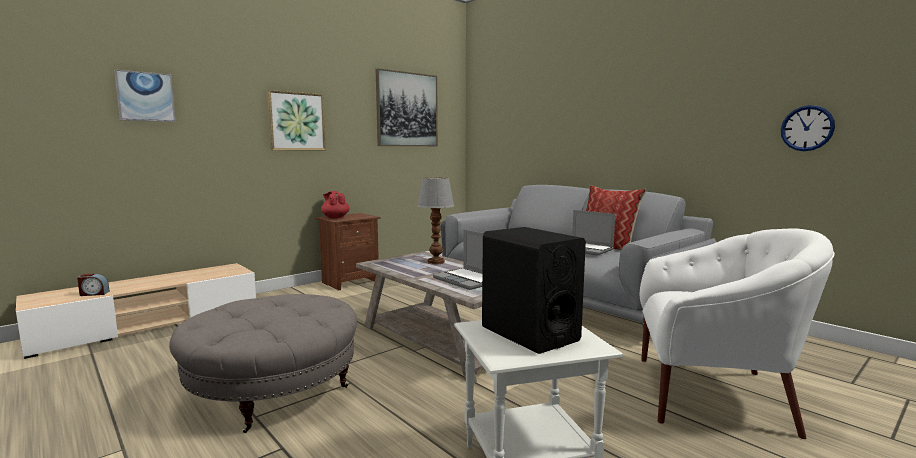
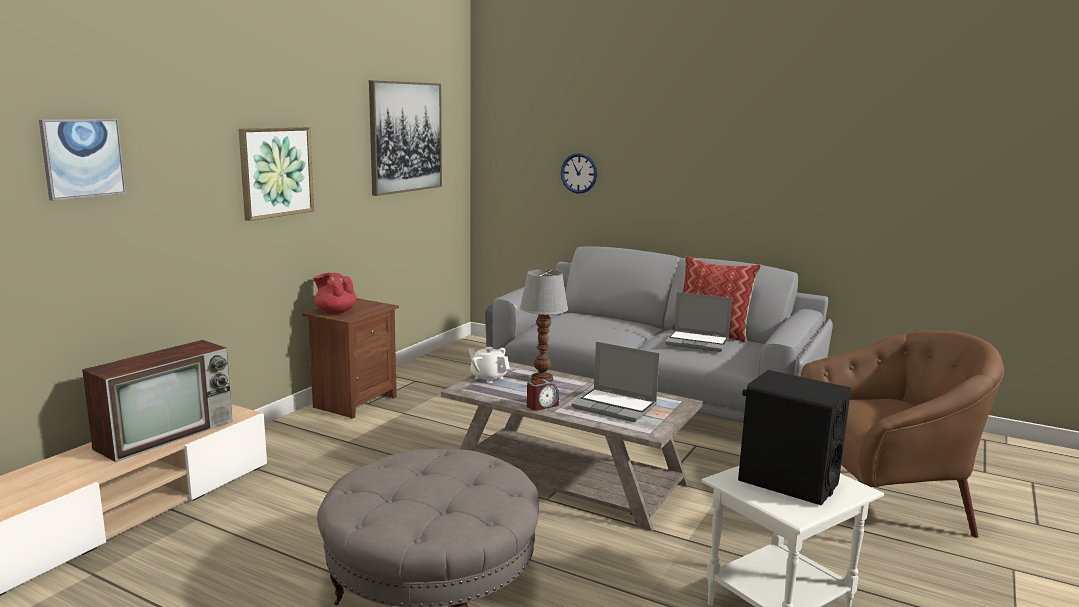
camera: 20 degrees left, 5 degrees up
alarm clock [77,274,110,296] -> alarm clock moved to [527,379,559,411]
white armchair [640,228,835,439] -> brown armchair [801,331,1004,538]
wall clock [781,105,835,151] -> wall clock moved to [561,153,597,194]
none -> television [82,340,233,462]
none -> white teapot [468,347,510,383]

